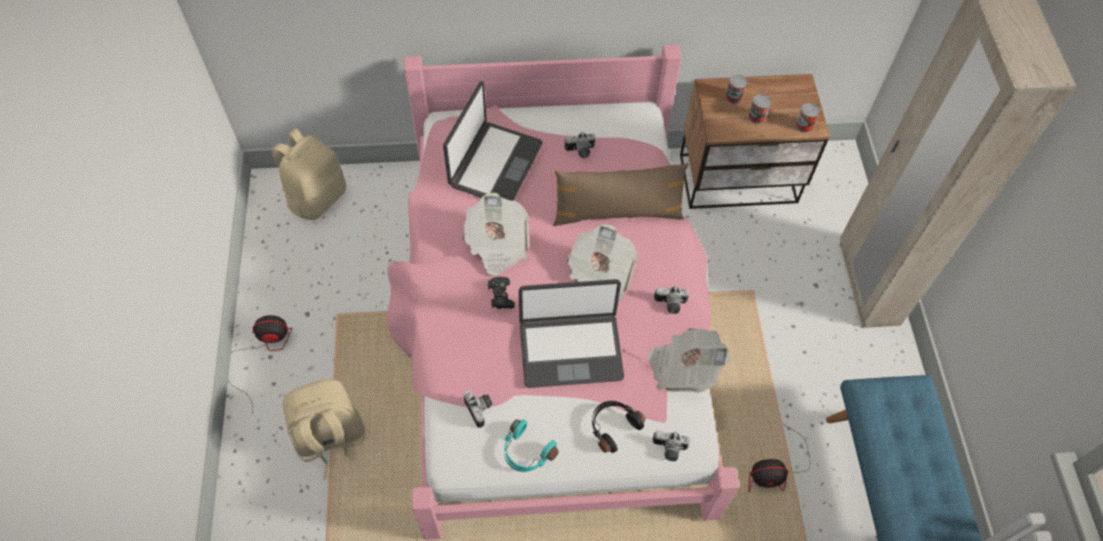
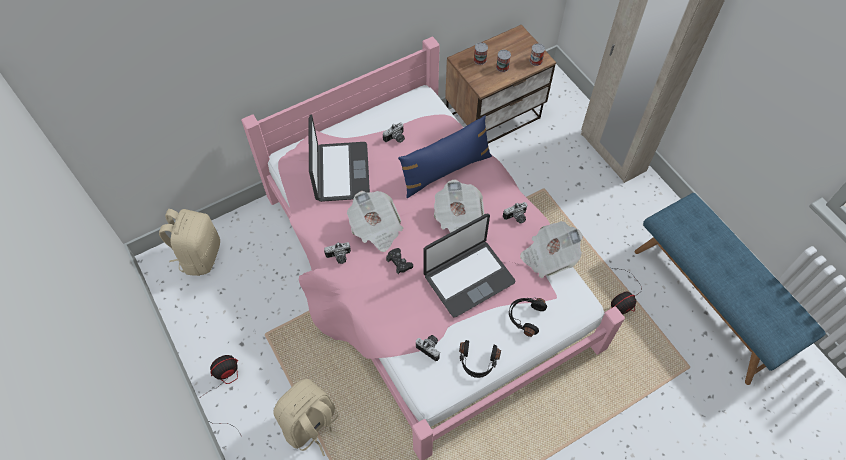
camera: 25 degrees left, 0 degrees up
turquoise headphones [504,419,559,472] -> black headphones [459,340,501,378]
brown pillow [554,163,689,226] -> blue pillow [398,115,492,198]
camera [653,431,690,461] -> camera moved to [324,242,351,264]

